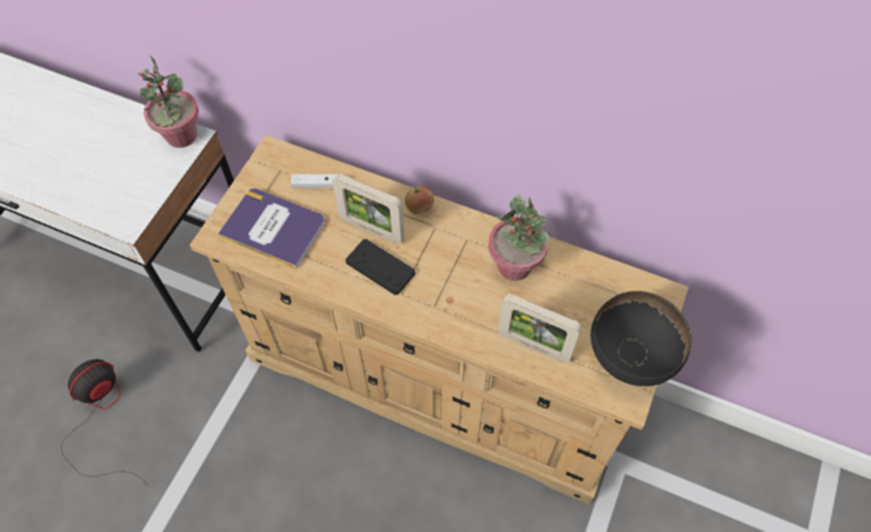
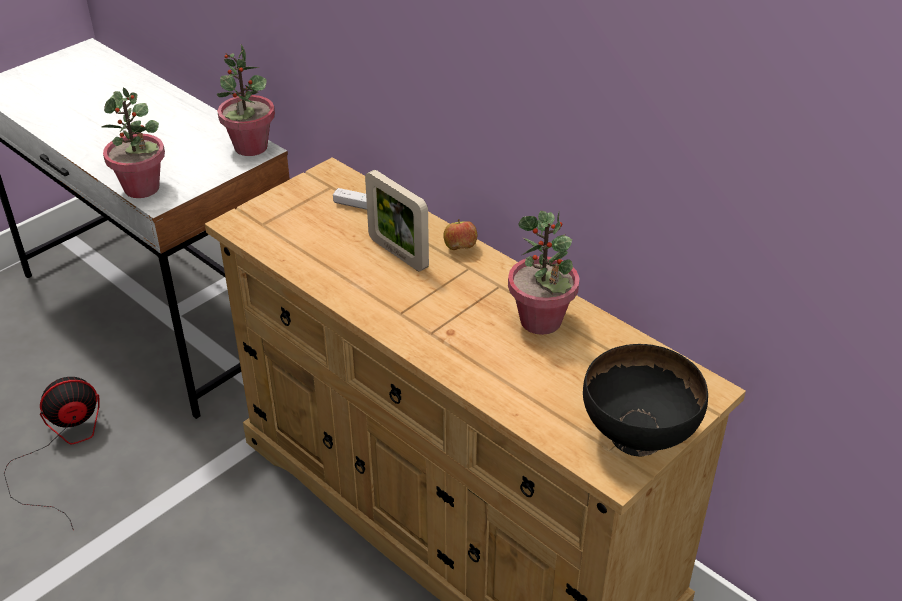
camera: 20 degrees right, 20 degrees down
book [218,188,325,269] -> none
black game controller [345,239,415,295] -> none
picture frame [498,294,582,363] -> none
none -> potted plant [101,87,165,198]

